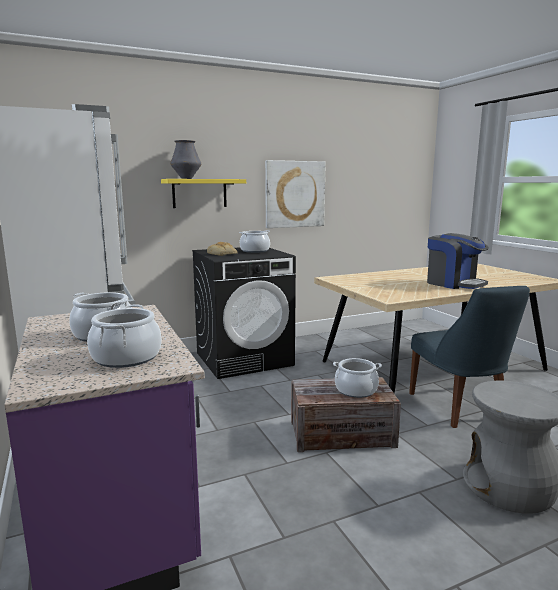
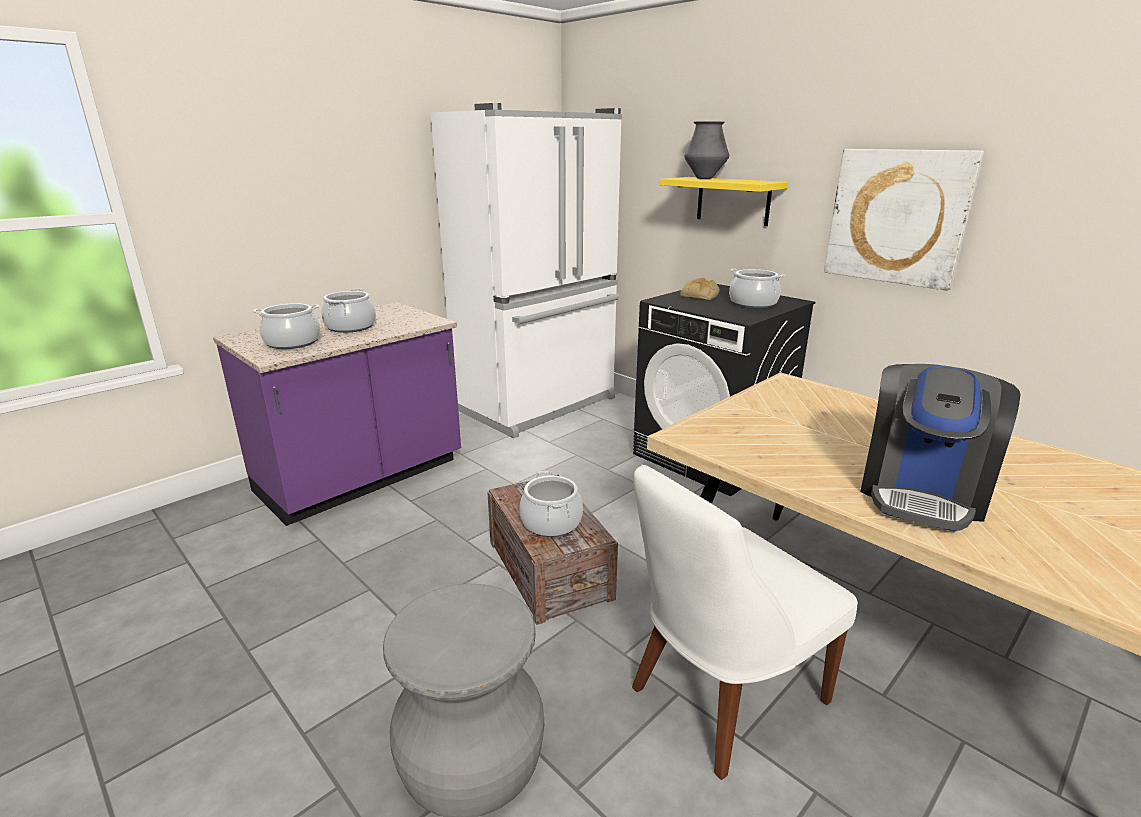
camera: 70 degrees right, 10 degrees up
blue chair [409,286,530,428] -> white chair [632,465,858,780]

